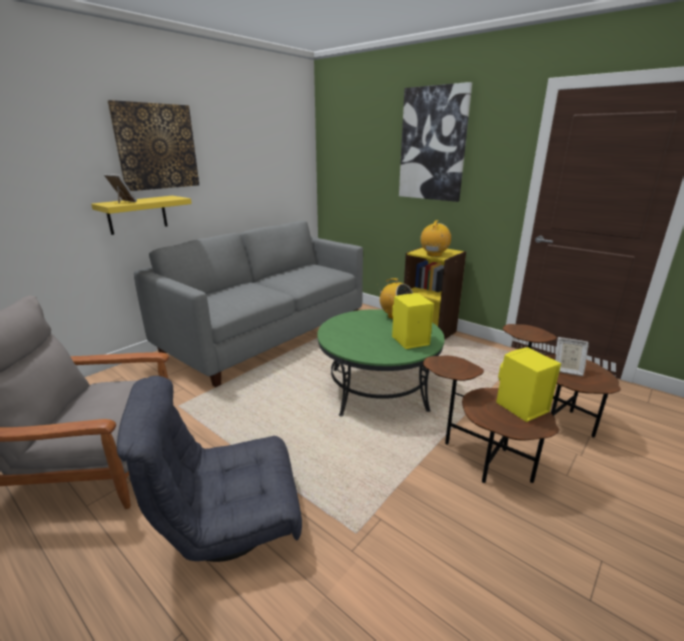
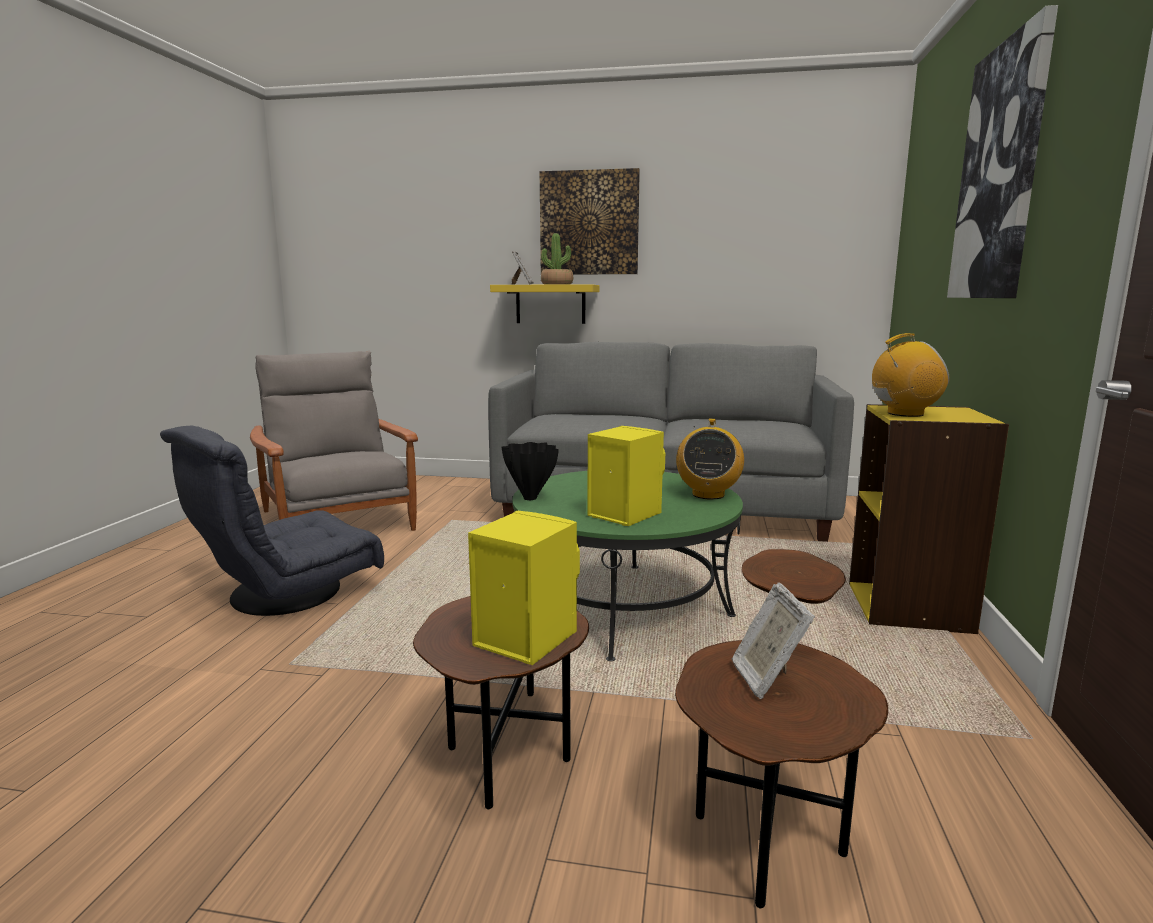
camera: 60 degrees right, 10 degrees down
grey armchair [117,376,302,562] -> grey armchair turned 90 degrees counterclockwise [160,426,384,616]
none -> black vase [502,442,559,500]
none -> potted plant [541,233,573,285]

